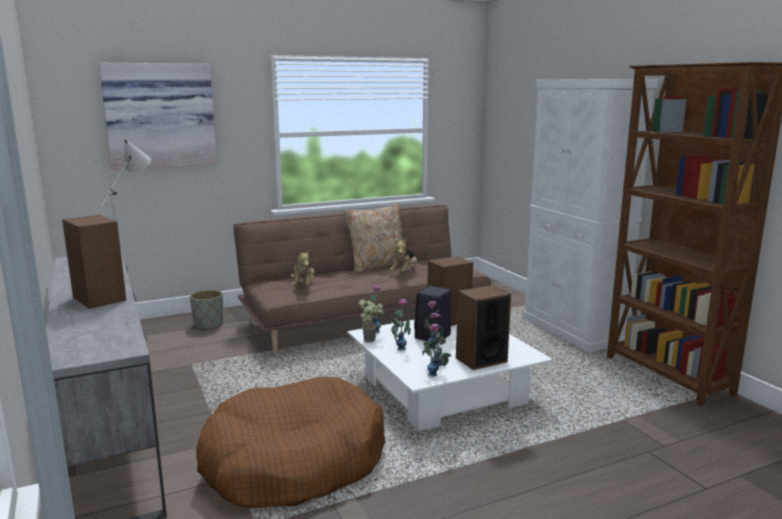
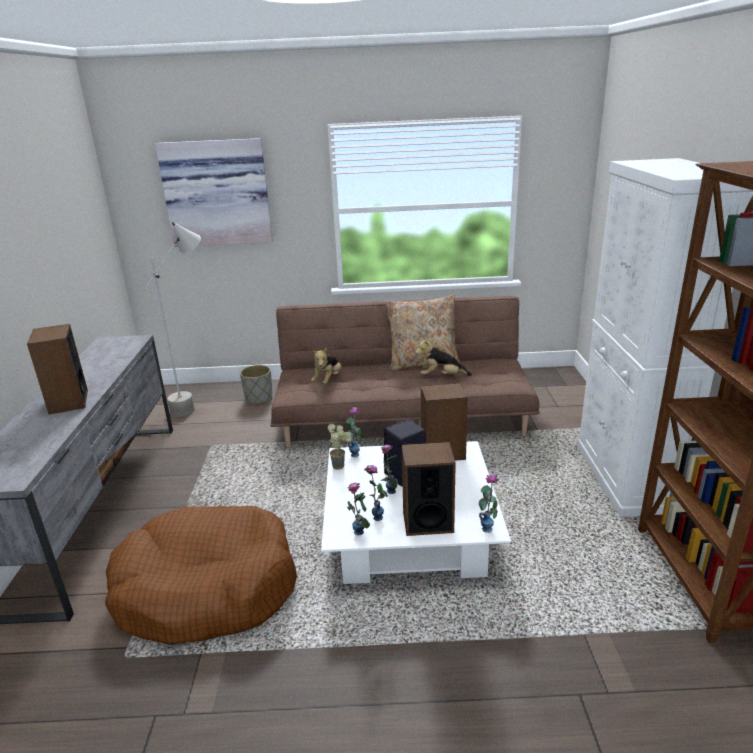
camera: 25 degrees right, 10 degrees up
plush toy [390,238,417,273] -> plush toy turned 45 degrees clockwise [415,338,472,376]
vase [391,299,411,351] -> vase moved to [479,473,499,533]

